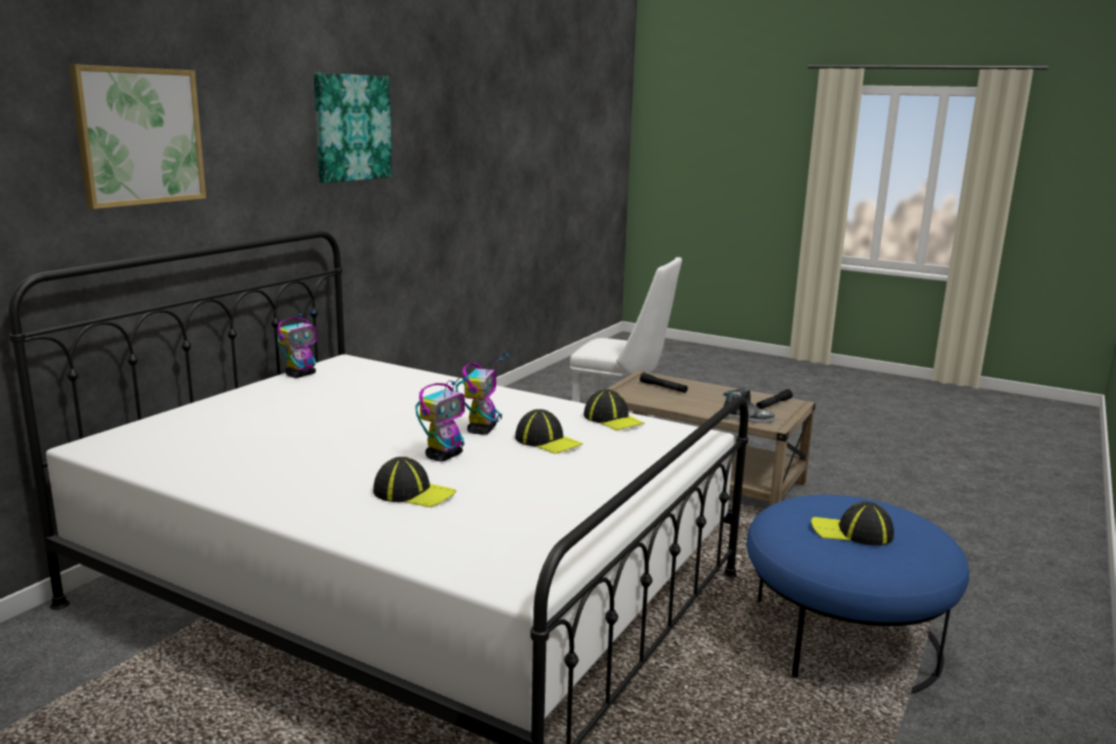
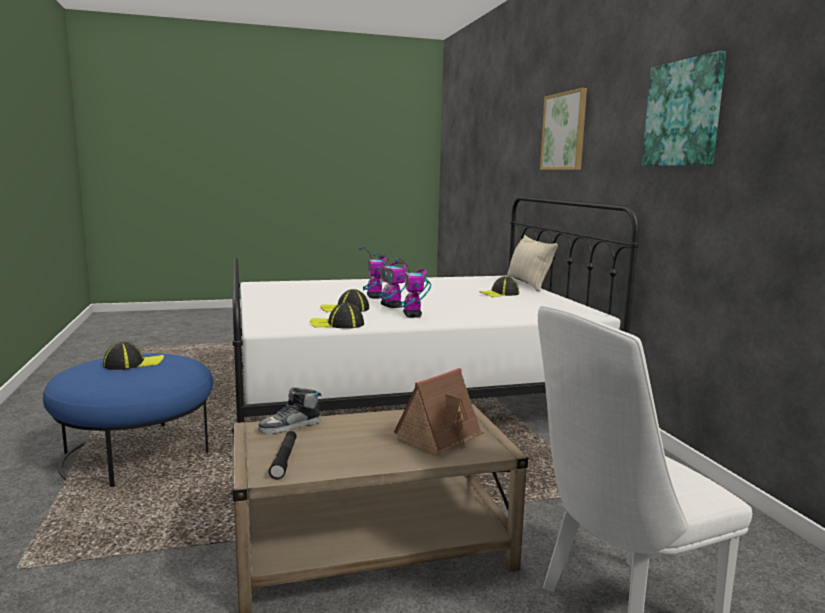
camera: 135 degrees right, 5 degrees down
toy robot [277,311,317,378] -> toy robot moved to [395,258,431,318]
cap [373,457,456,507] -> cap moved to [479,276,519,297]
black flashlight [640,373,688,393] -> toy house [394,368,484,456]
none -> beige pillow [507,235,558,291]

